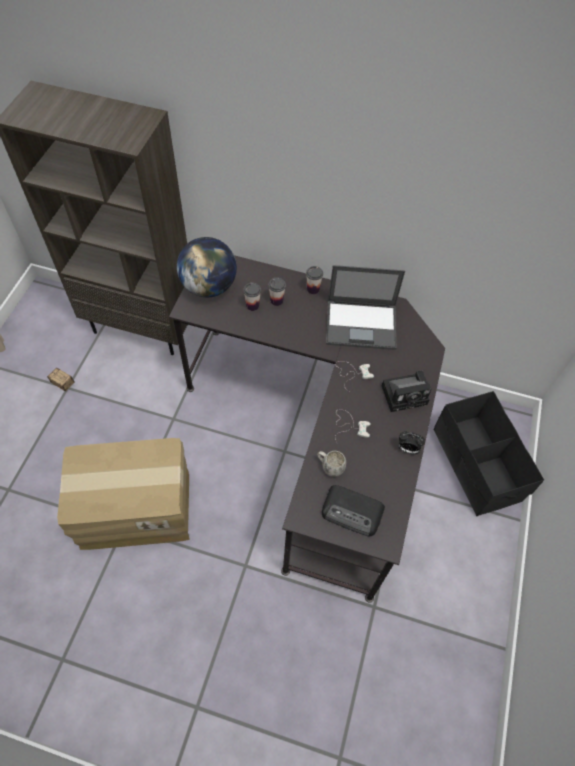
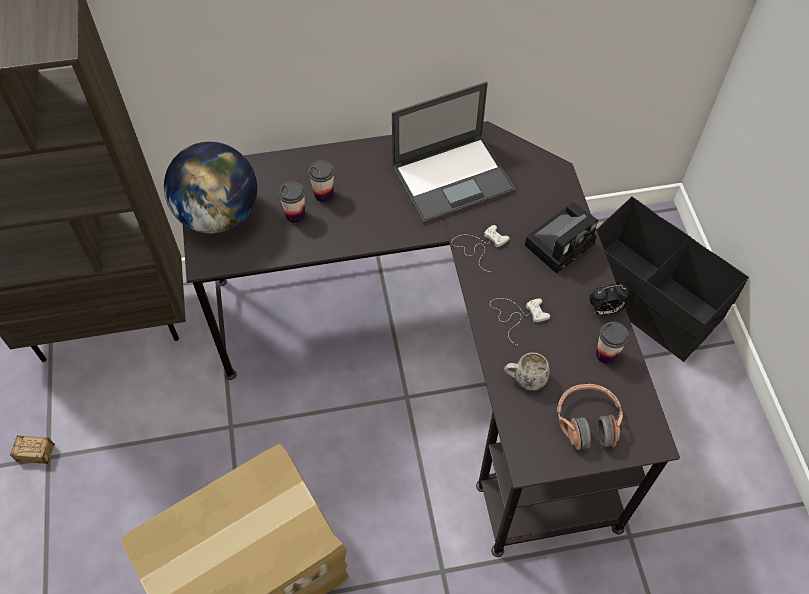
camera: 25 degrees left, 0 degrees up
cup [306,266,323,294] -> cup moved to [596,322,629,364]
radio [322,485,385,537] -> headphones [557,384,623,451]

